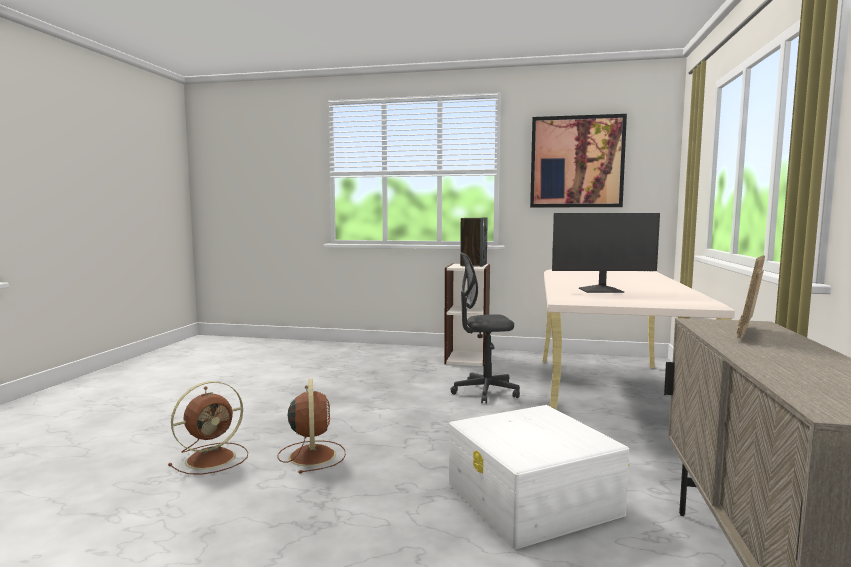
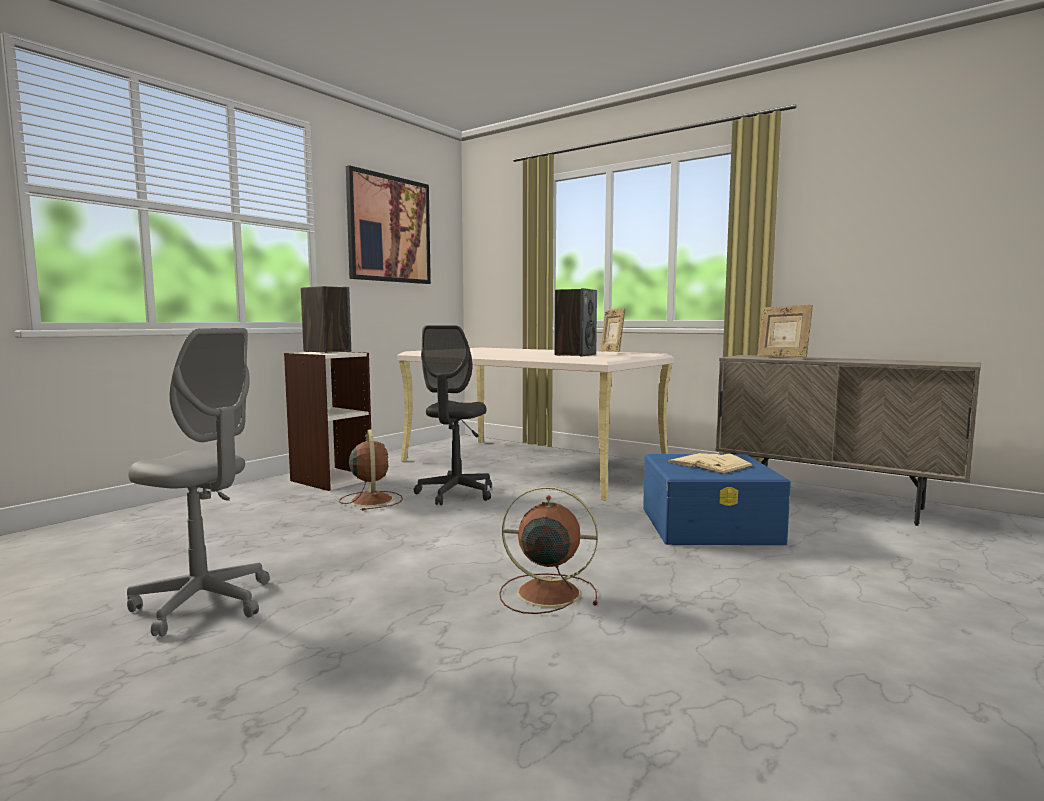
camera: 65 degrees left, 0 degrees up
brown fan [168,381,248,475] -> brown fan moved to [339,429,403,511]
white storage box [449,405,629,549] -> blue storage box [643,454,791,545]
monitor [552,213,660,293] -> speaker [554,288,597,356]
none -> grey office chair [127,328,270,637]
none -> picture frame [600,308,625,352]
none -> beige book [667,453,754,474]

